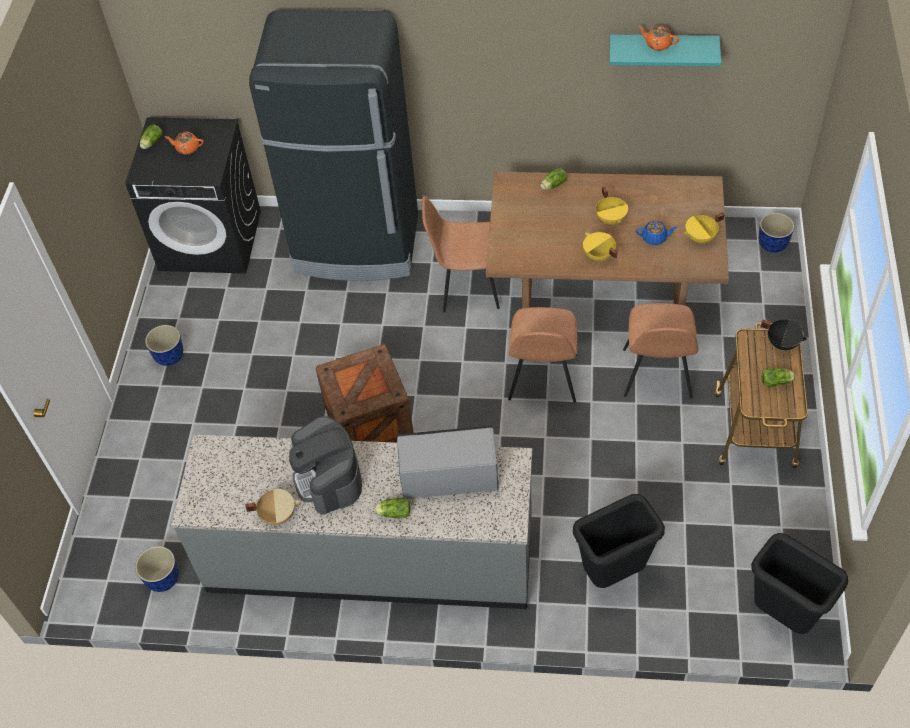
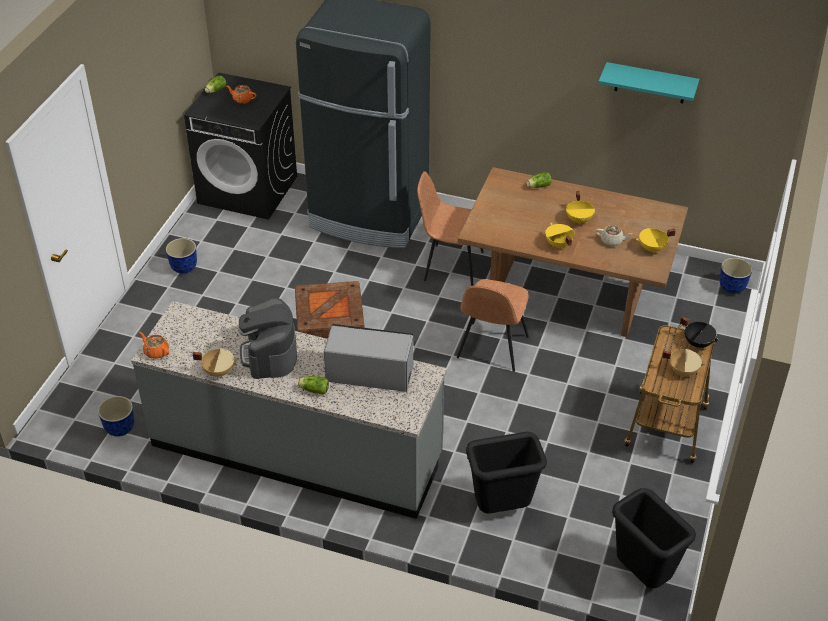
camera: 10 degrees right, 10 degrees down
brown chair [623,303,699,398] -> none
blue teapot [636,221,678,245] -> beige teapot [596,225,632,246]
orange teapot [638,25,679,51] -> orange teapot moved to [139,332,169,359]
lettuce [762,368,795,387] -> beige cooking pot [662,349,706,377]

